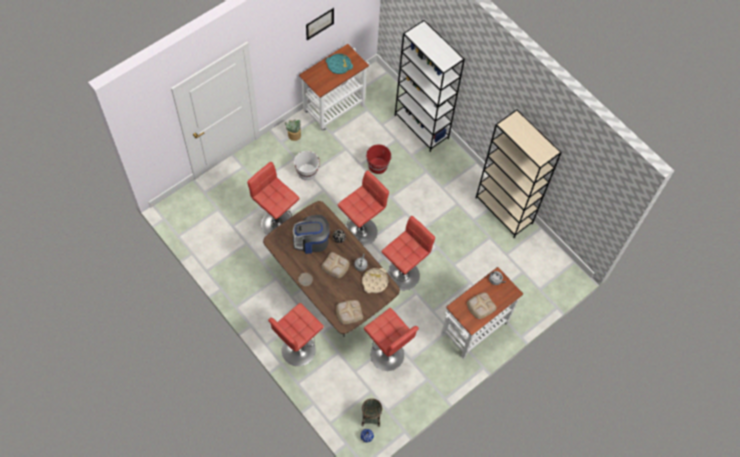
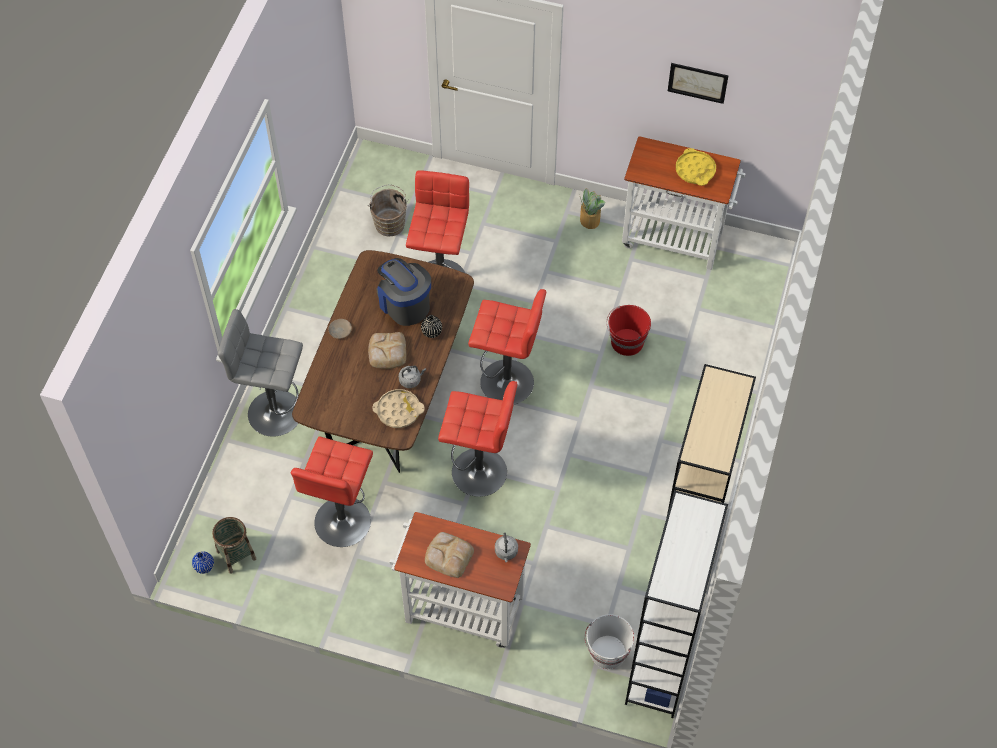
camera: 60 degrees right, 5 degrees down
red stool [268,303,324,366] -> grey stool [218,309,303,437]
white bucket [294,151,320,180] -> white bucket moved to [585,614,634,669]
turquoise tray [326,54,353,74] -> yellow tray [676,148,716,186]
bread [336,300,363,324] -> none
white bookcase [395,20,465,152] -> white bookcase moved to [625,490,728,718]
none -> brown bucket [368,185,409,237]

